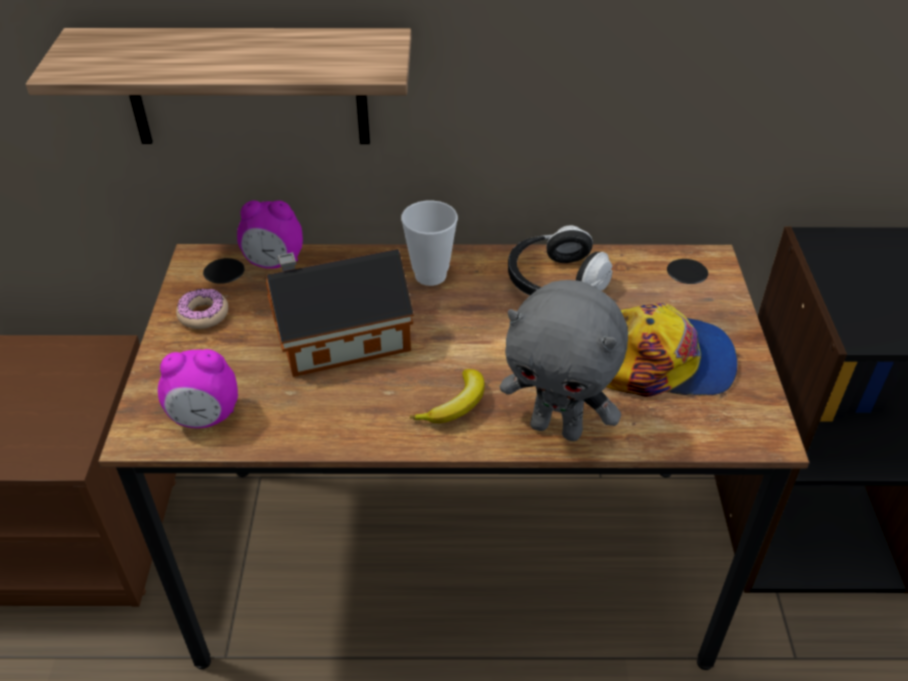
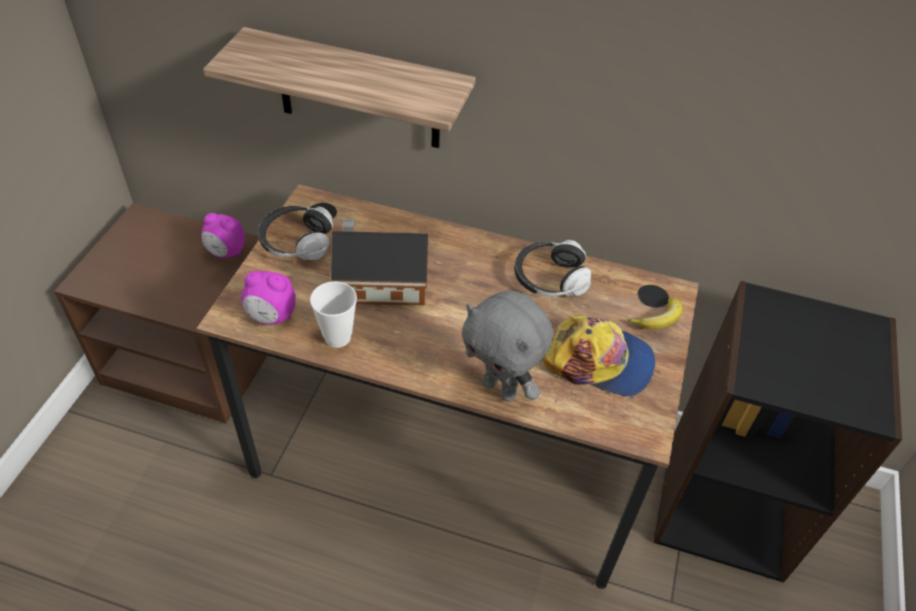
camera: 15 degrees right, 5 degrees up
donut [176,289,228,329] -> headphones [258,206,333,260]
alarm clock [237,200,303,269] -> alarm clock moved to [201,213,245,258]
cup [401,201,458,286] -> cup moved to [310,281,357,348]
banana [410,369,485,423] -> banana moved to [627,298,683,329]

